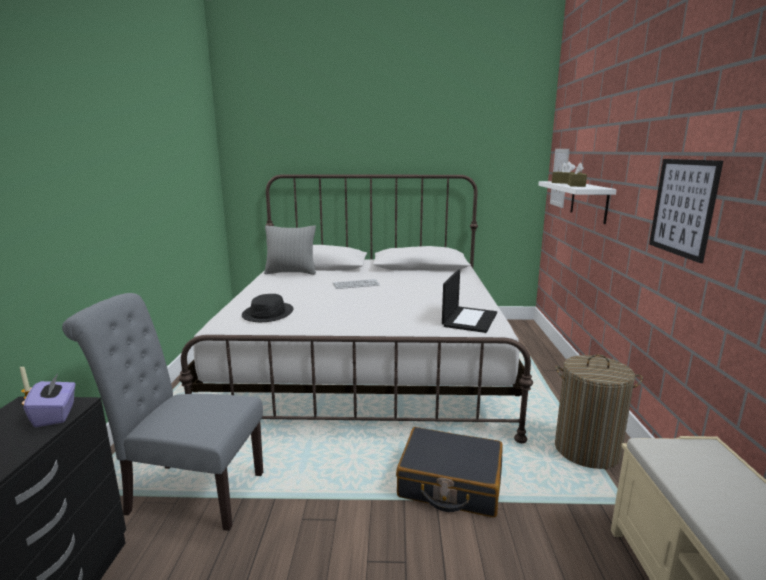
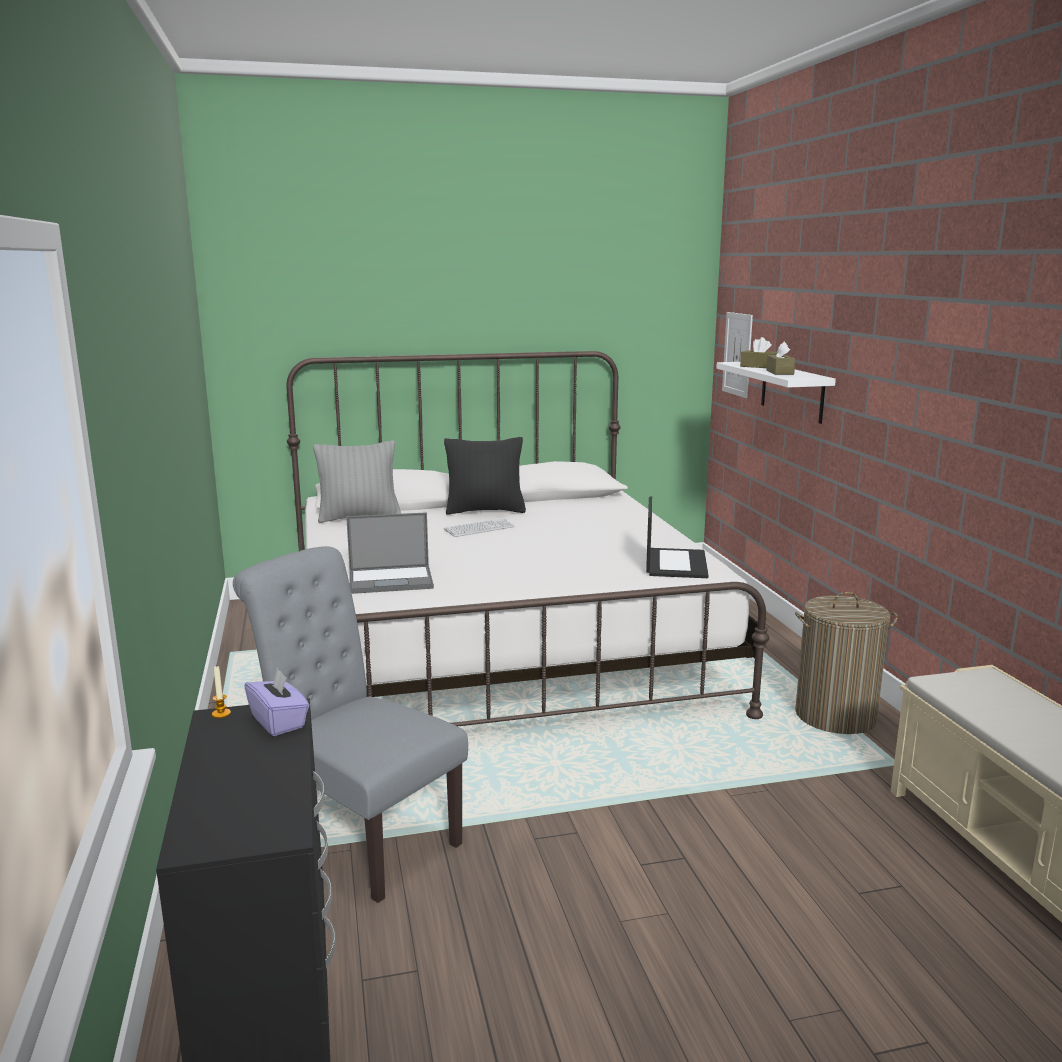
camera: 15 degrees left, 0 degrees up
grey chair [62,293,263,531] -> grey chair turned 45 degrees clockwise [233,546,468,903]
black hat [242,294,293,322] -> laptop [346,512,434,594]
black suitcase [396,427,503,517] -> none
picture [649,159,723,263] -> none
none -> black pillow [444,437,526,515]

